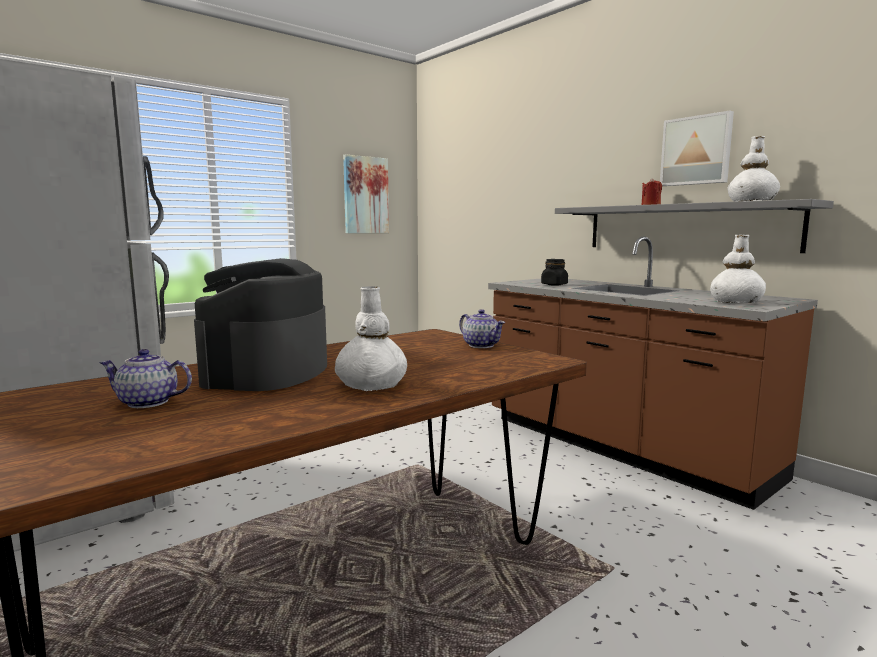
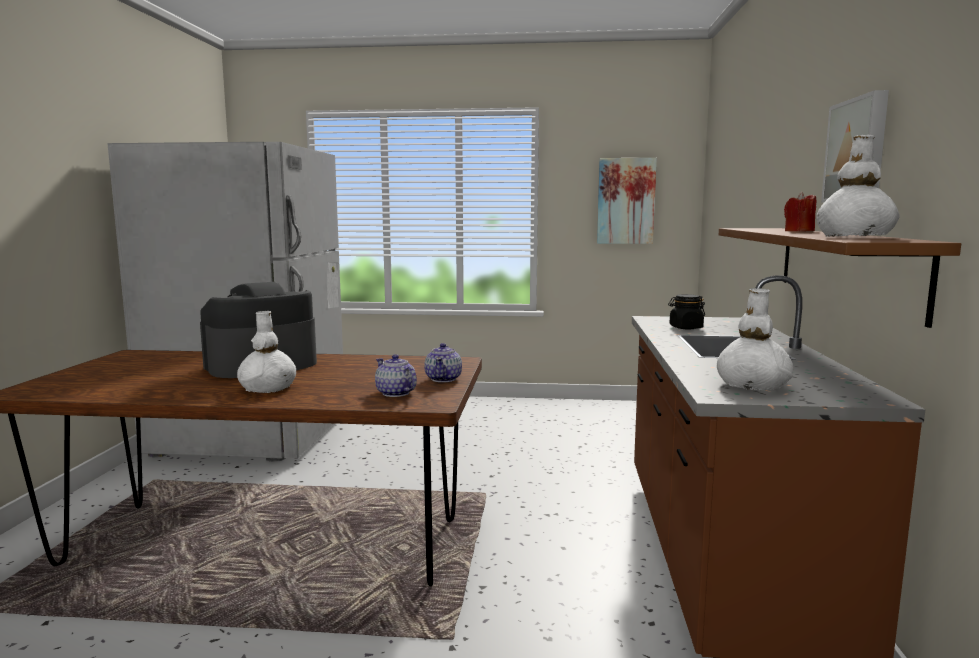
camera: 45 degrees right, 0 degrees up
teapot [100,349,192,408] -> teapot moved to [375,354,417,397]
grey shelf [555,199,834,253] -> brown shelf [719,228,961,328]

